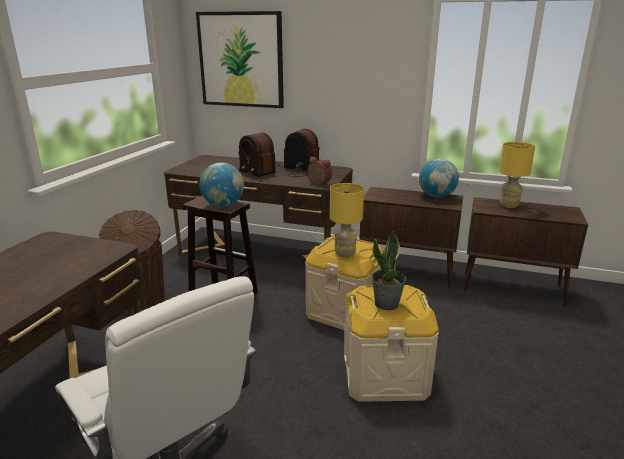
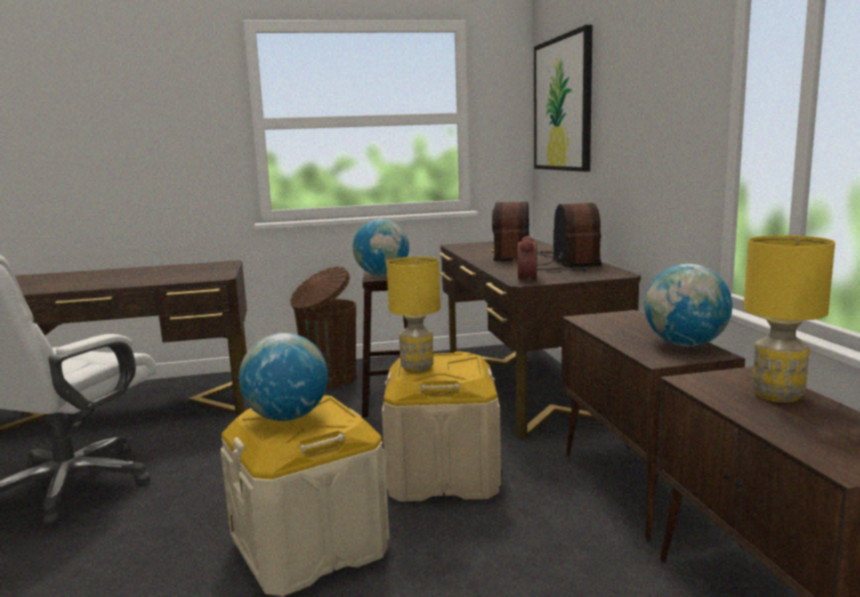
camera: 60 degrees right, 10 degrees down
potted plant [372,231,406,310] -> globe [239,333,328,421]

